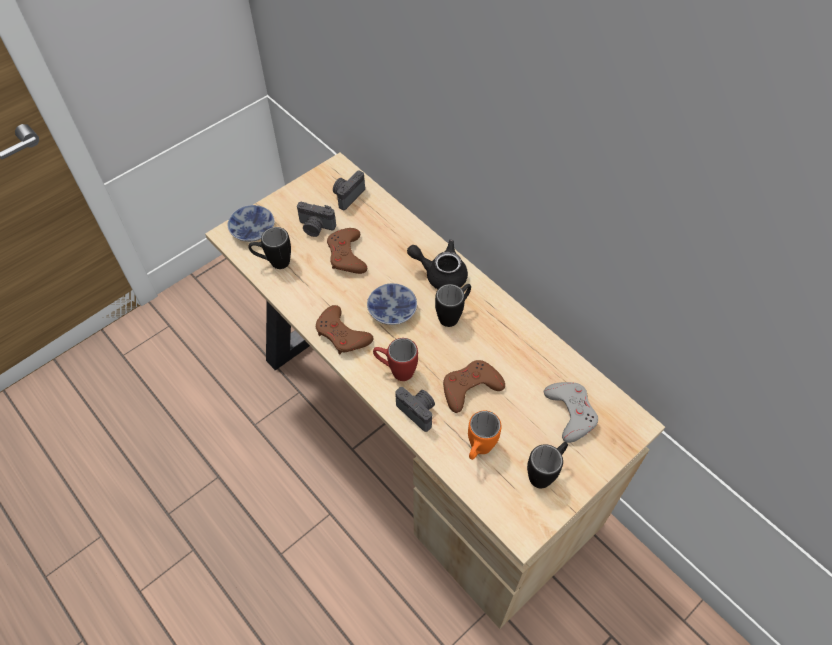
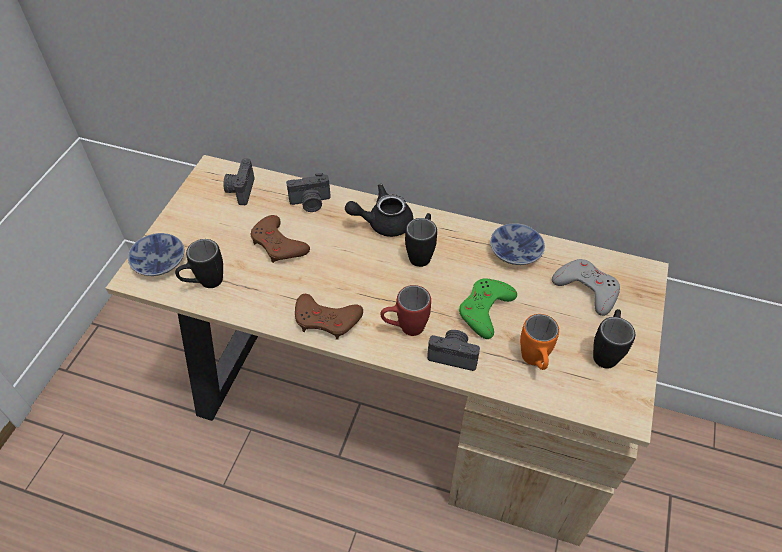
camera: 30 degrees left, 5 degrees down
camera [297,202,336,237] -> camera moved to [286,173,331,212]
bowl [367,283,417,325] -> bowl moved to [490,223,545,265]
brown game controller [443,360,505,413] -> green game controller [459,278,517,339]

